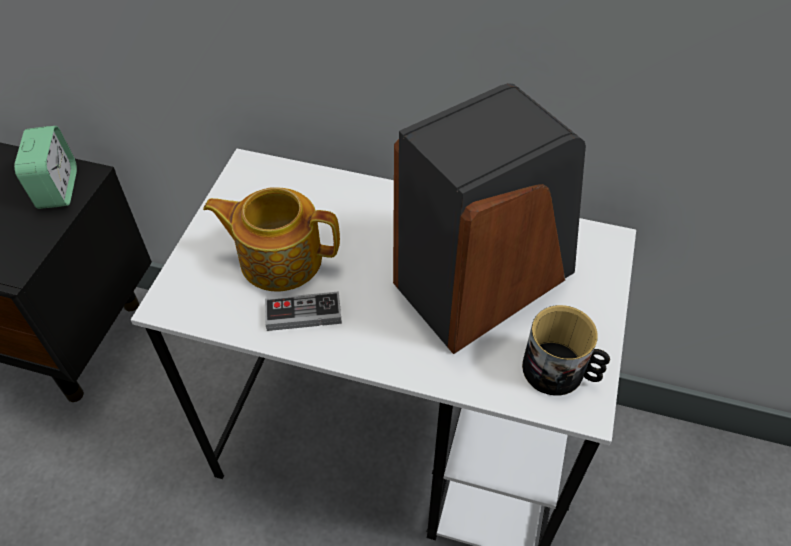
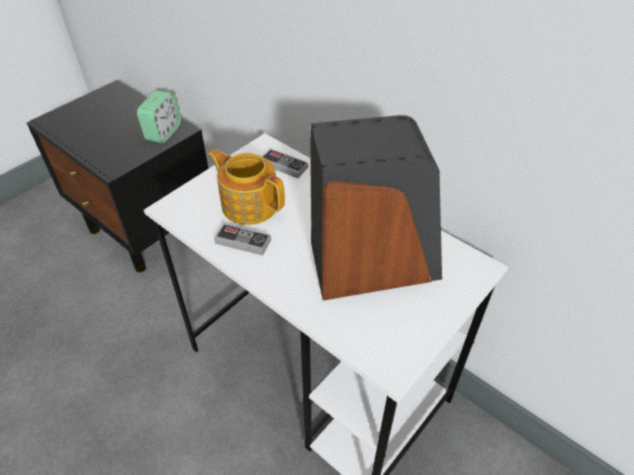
camera: 25 degrees right, 5 degrees down
mug [522,305,610,396] -> none
none -> game controller [262,149,308,178]

